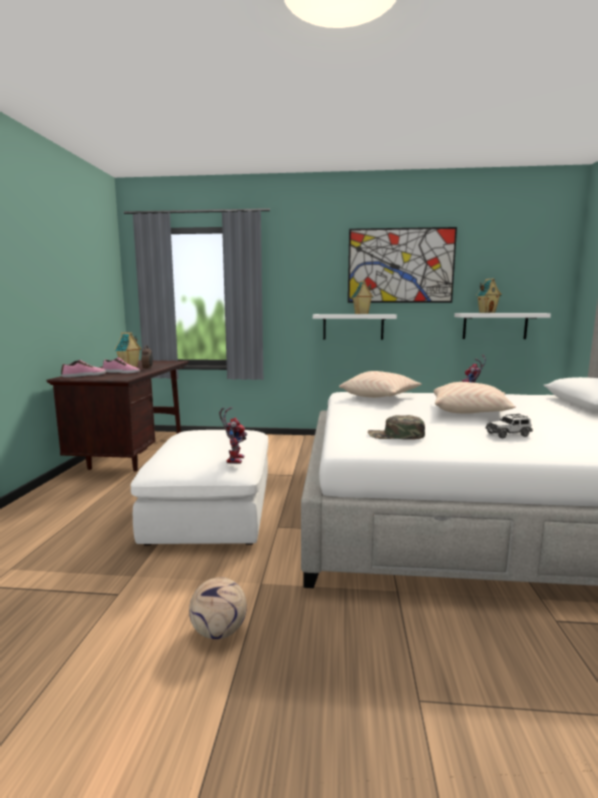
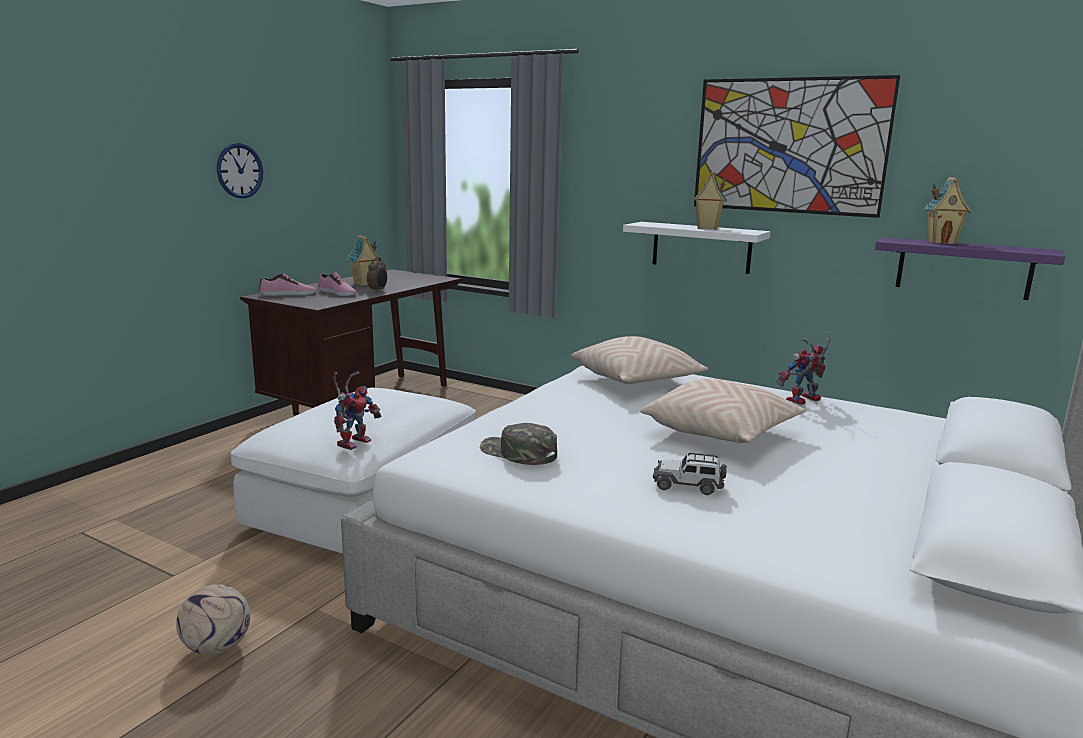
camera: 25 degrees right, 5 degrees up
white shelf [454,313,551,339] -> purple shelf [875,237,1065,300]
none -> wall clock [217,143,263,199]

